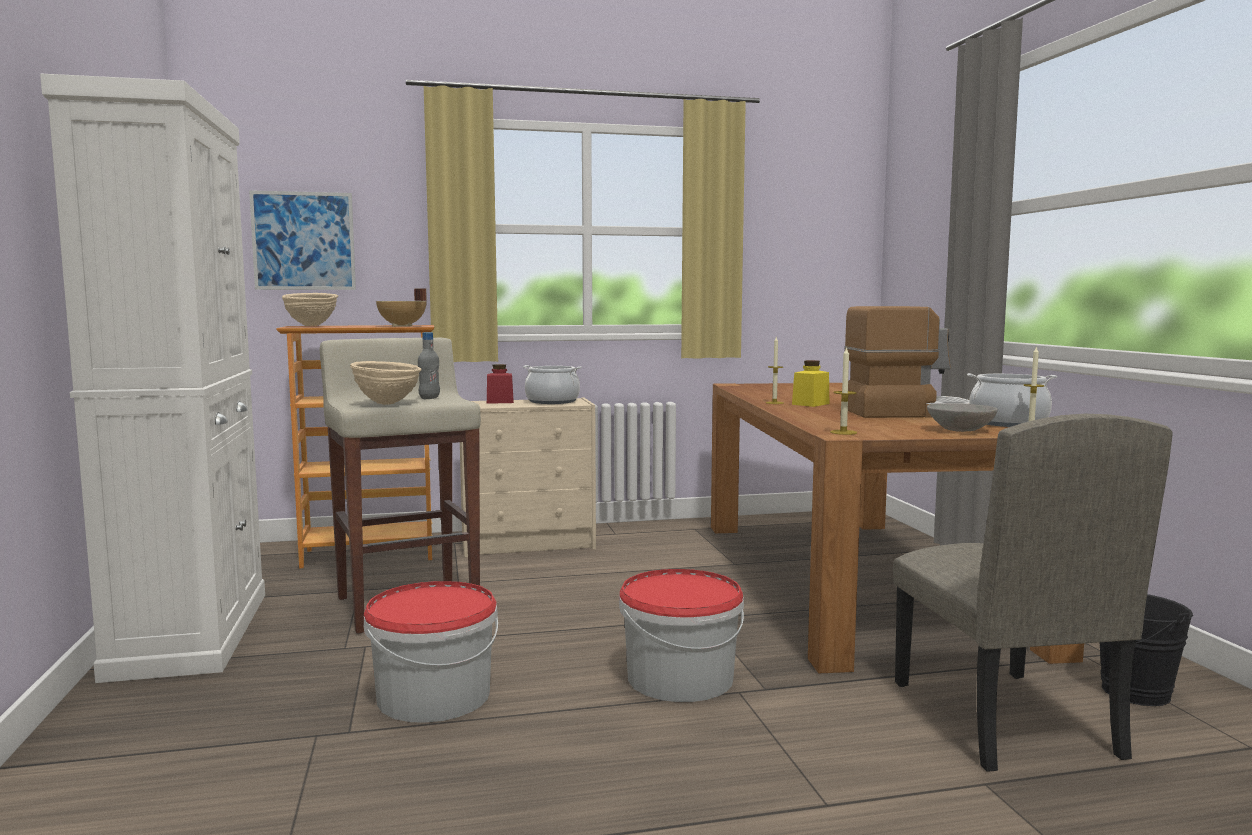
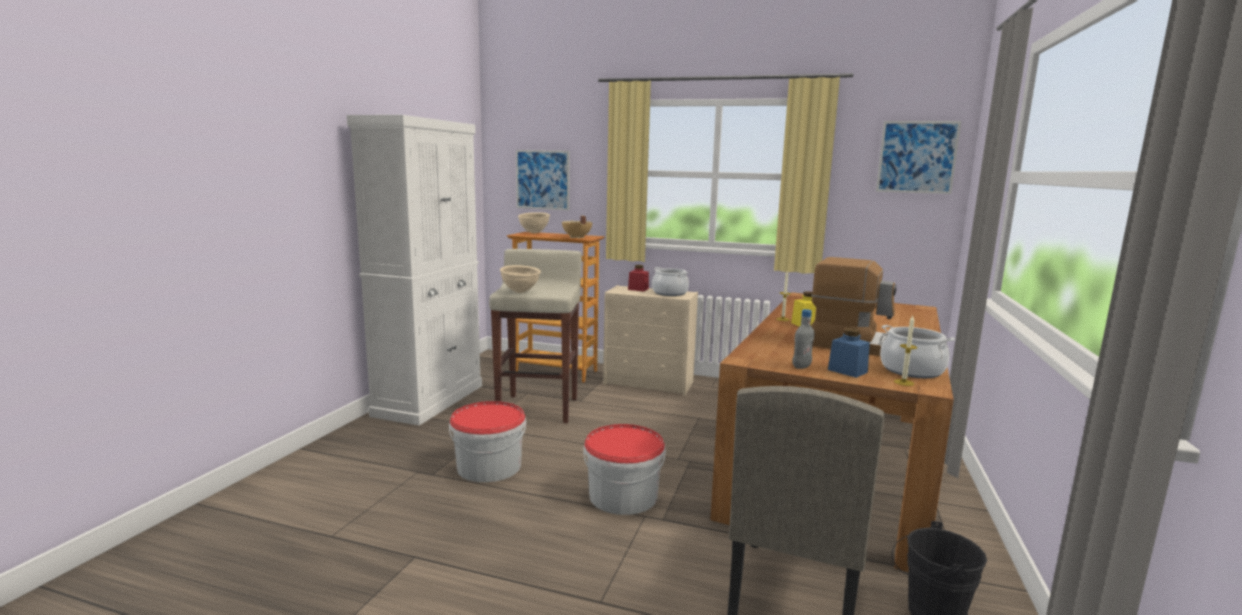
camera: 30 degrees right, 5 degrees up
grey bottle [418,332,440,399] -> grey bottle moved to [792,309,815,369]
candle [830,346,857,435] -> none
grey bowl [927,403,998,432] -> blue jar [828,328,870,378]
none -> picture [876,121,961,194]

